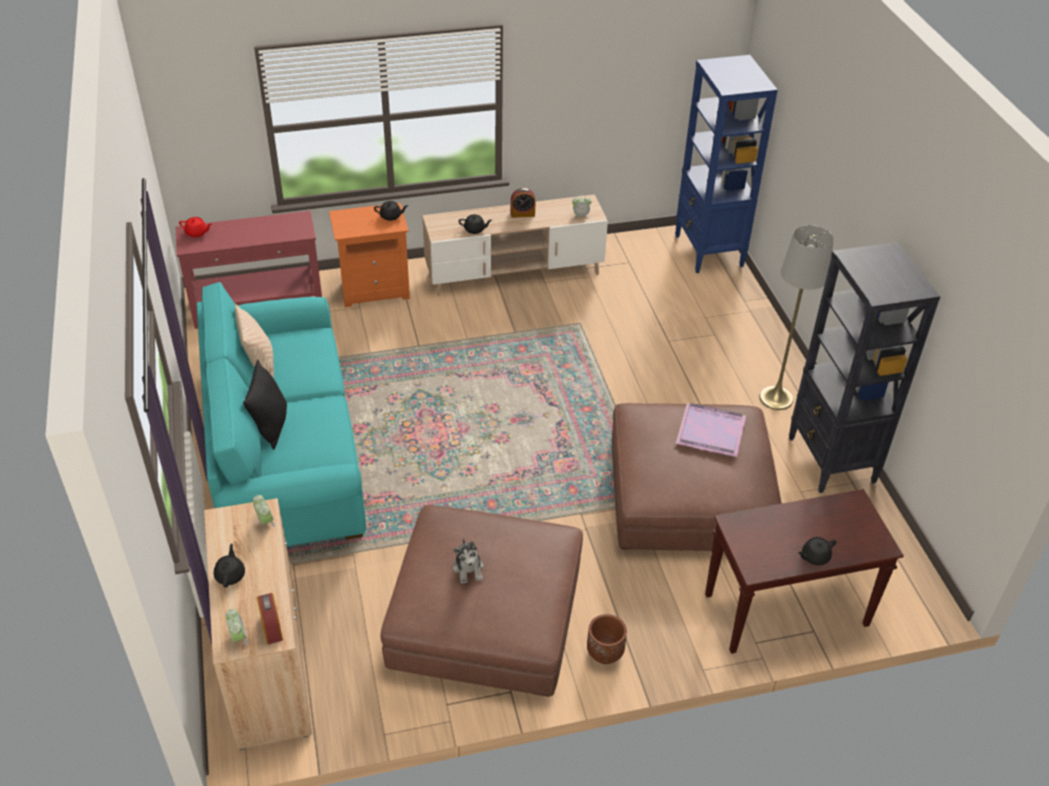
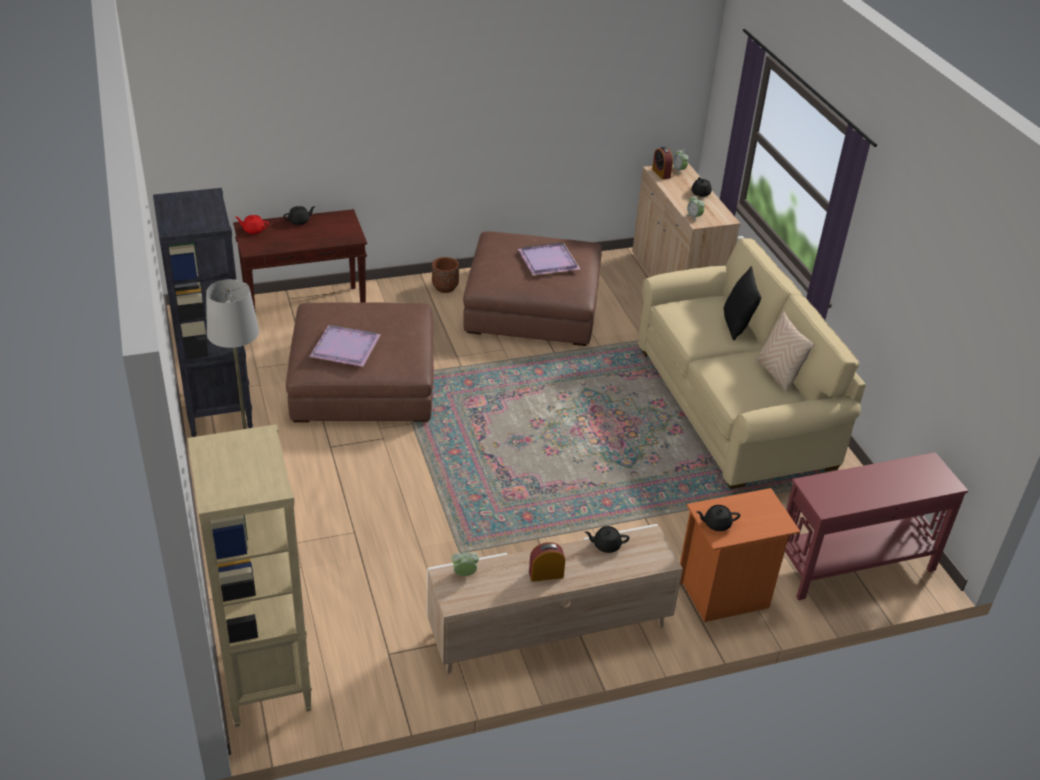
camera: 175 degrees right, 5 degrees down
red teapot [179,217,212,237] -> red teapot moved to [236,215,269,234]
turquoise sofa [197,282,366,546] -> beige sofa [638,238,866,489]
plush toy [453,538,484,584] -> purple tray [518,242,580,275]
blue bookcase [675,55,778,273] -> beige bookcase [188,424,312,727]

